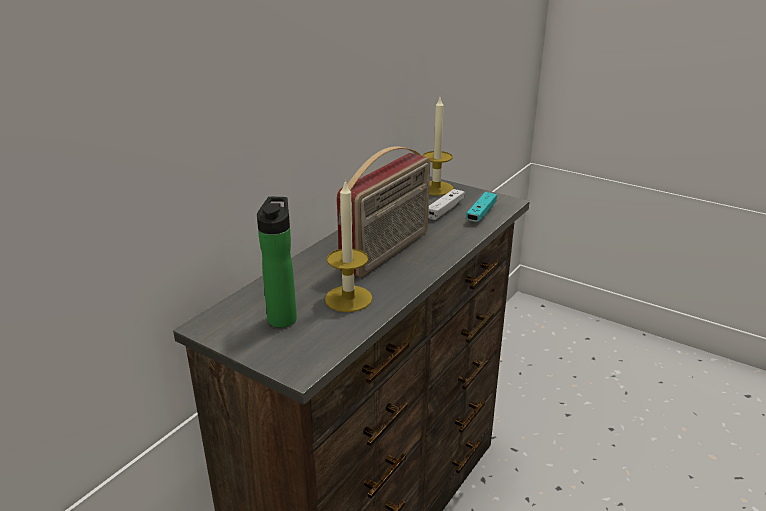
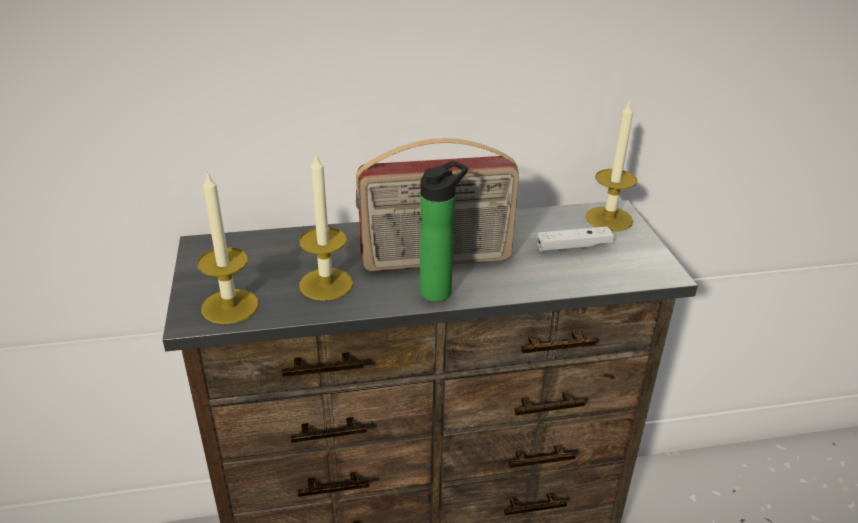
camera: 45 degrees right, 5 degrees up
bottle [257,197,297,328] -> bottle moved to [420,161,468,302]
turquoise game controller [466,192,497,222] -> none
none -> candle [197,171,259,324]

